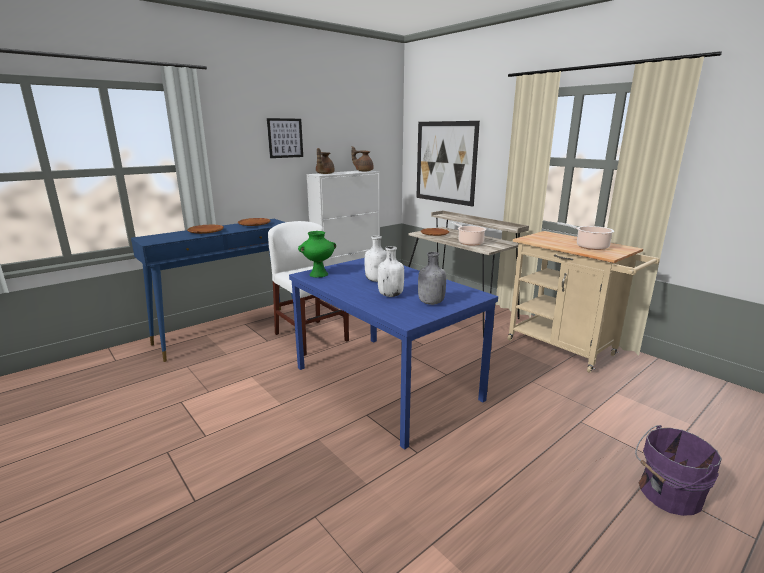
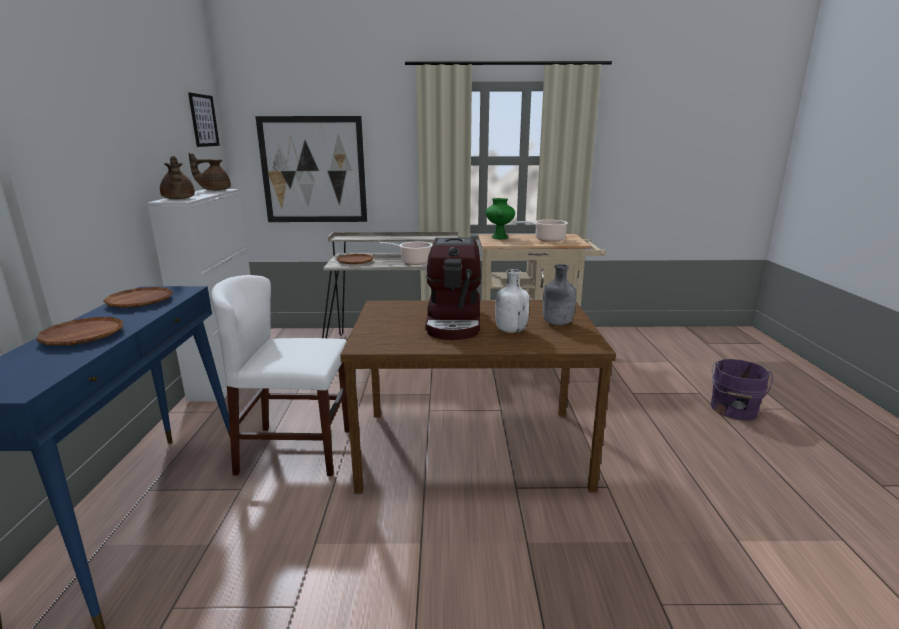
camera: 50 degrees left, 0 degrees up
picture [267,118,303,158] -> picture moved to [188,93,220,147]
blue dining table [289,258,498,450] -> brown dining table [340,300,616,493]
green vase [298,231,336,278] -> green vase moved to [486,198,515,239]
white bottle [365,236,387,282] -> coffee machine [425,238,481,340]

